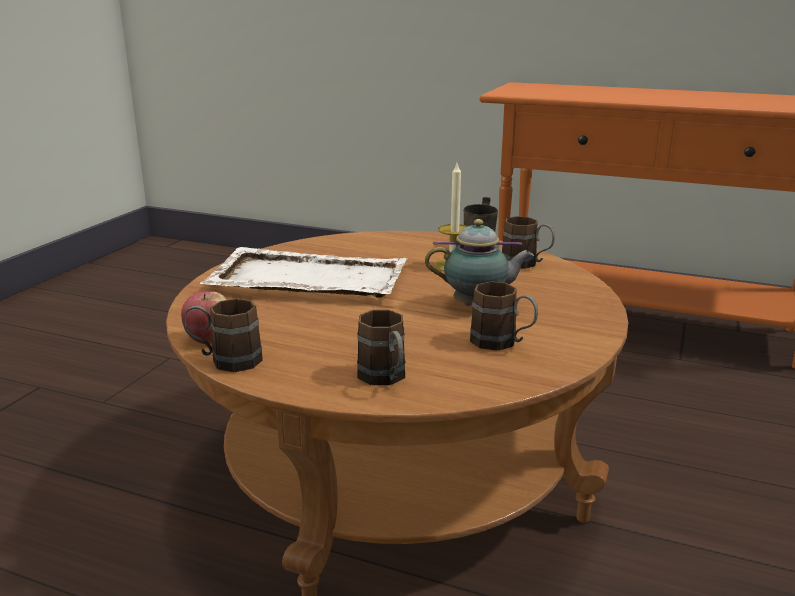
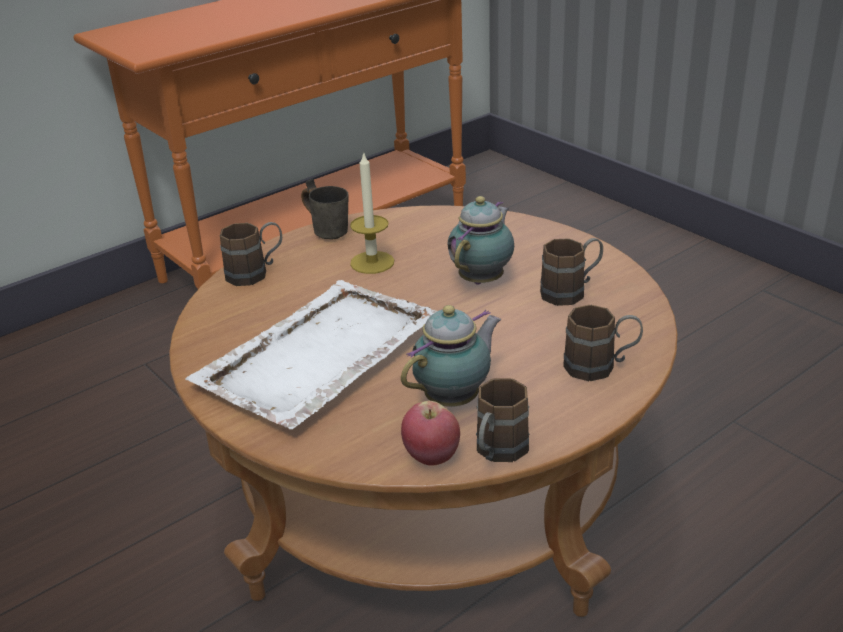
camera: 60 degrees left, 10 degrees up
brown mug [502,216,555,269] -> brown mug moved to [220,222,282,286]
none -> teapot [401,305,501,407]

